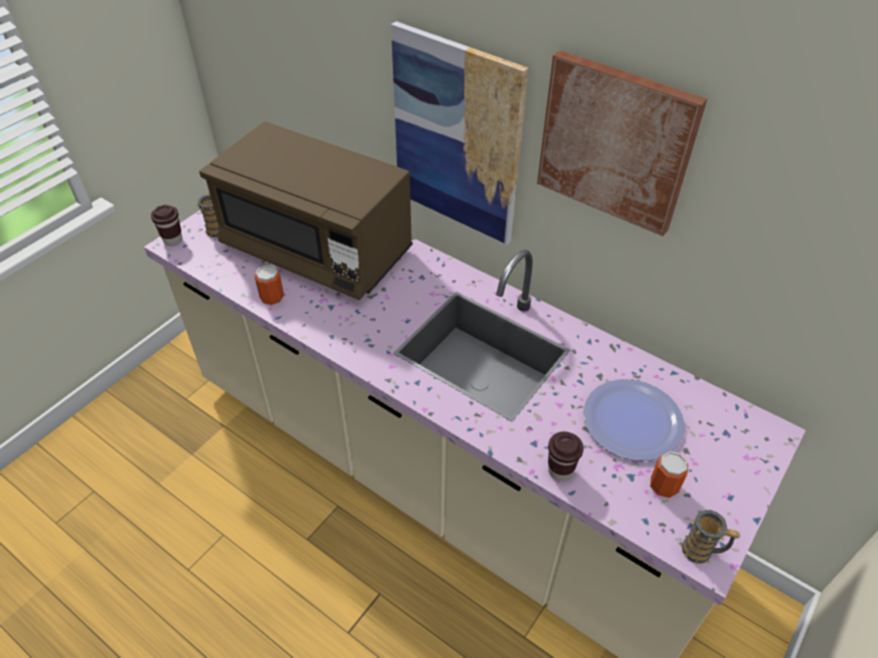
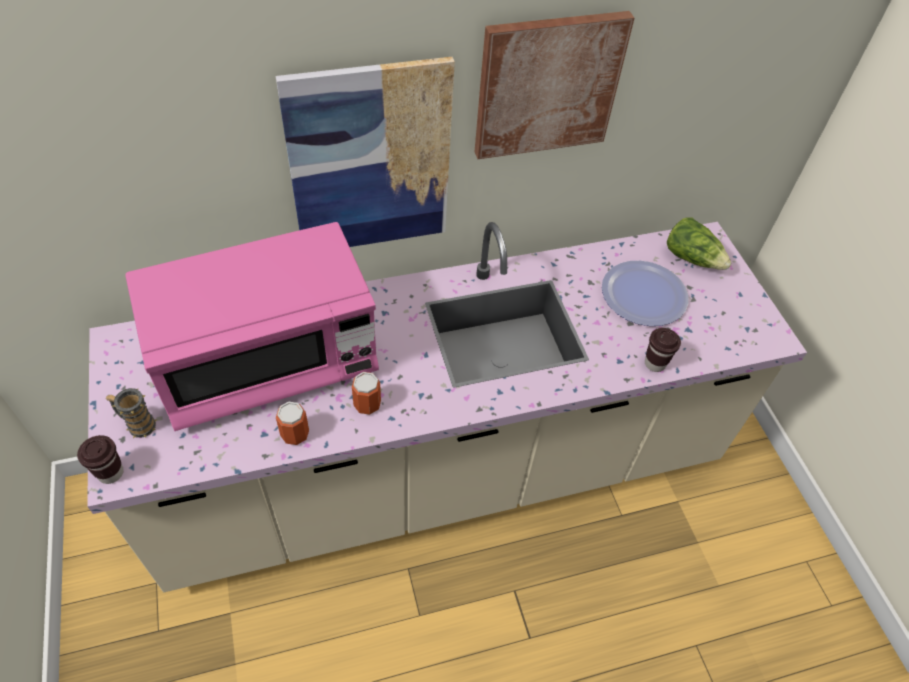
camera: 55 degrees left, 5 degrees up
brown microwave [199,122,413,300] -> pink microwave [125,222,379,431]
can [650,451,688,498] -> can moved to [352,372,381,415]
mug [680,509,740,565] -> none
none -> lettuce [667,217,731,270]

